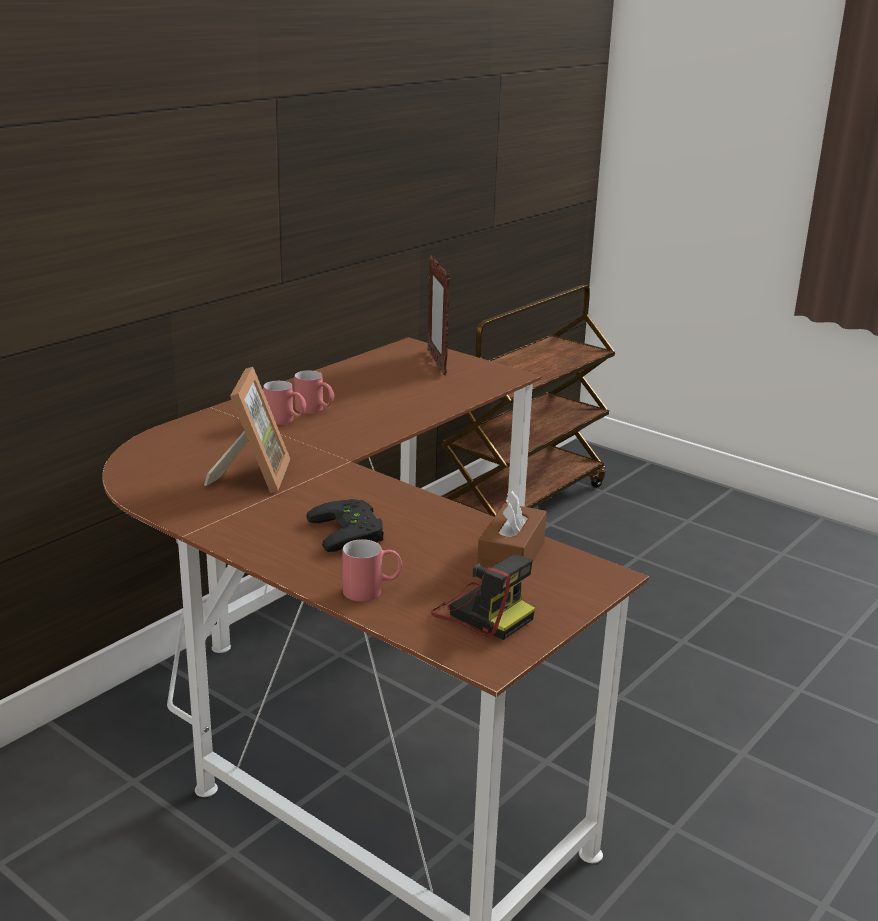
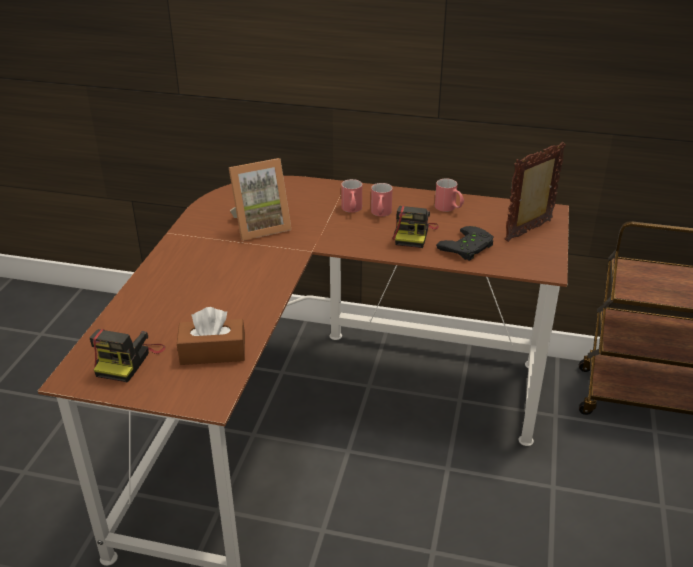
camera: 65 degrees right, 10 degrees up
black game controller [306,499,384,552] -> black game controller moved to [436,226,494,261]
red mug [343,539,402,601] -> red mug moved to [435,178,464,212]
none -> camera [392,206,439,248]

